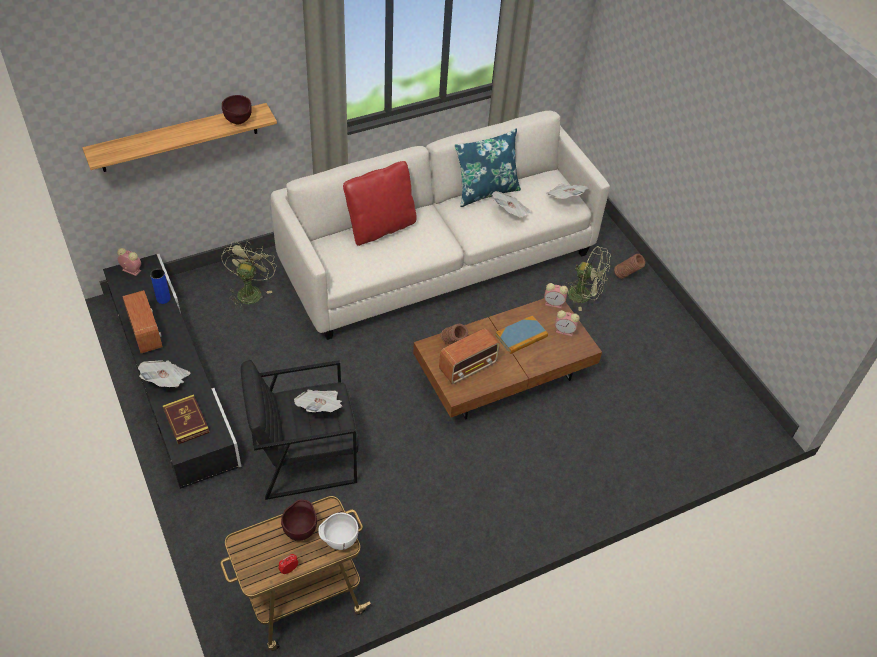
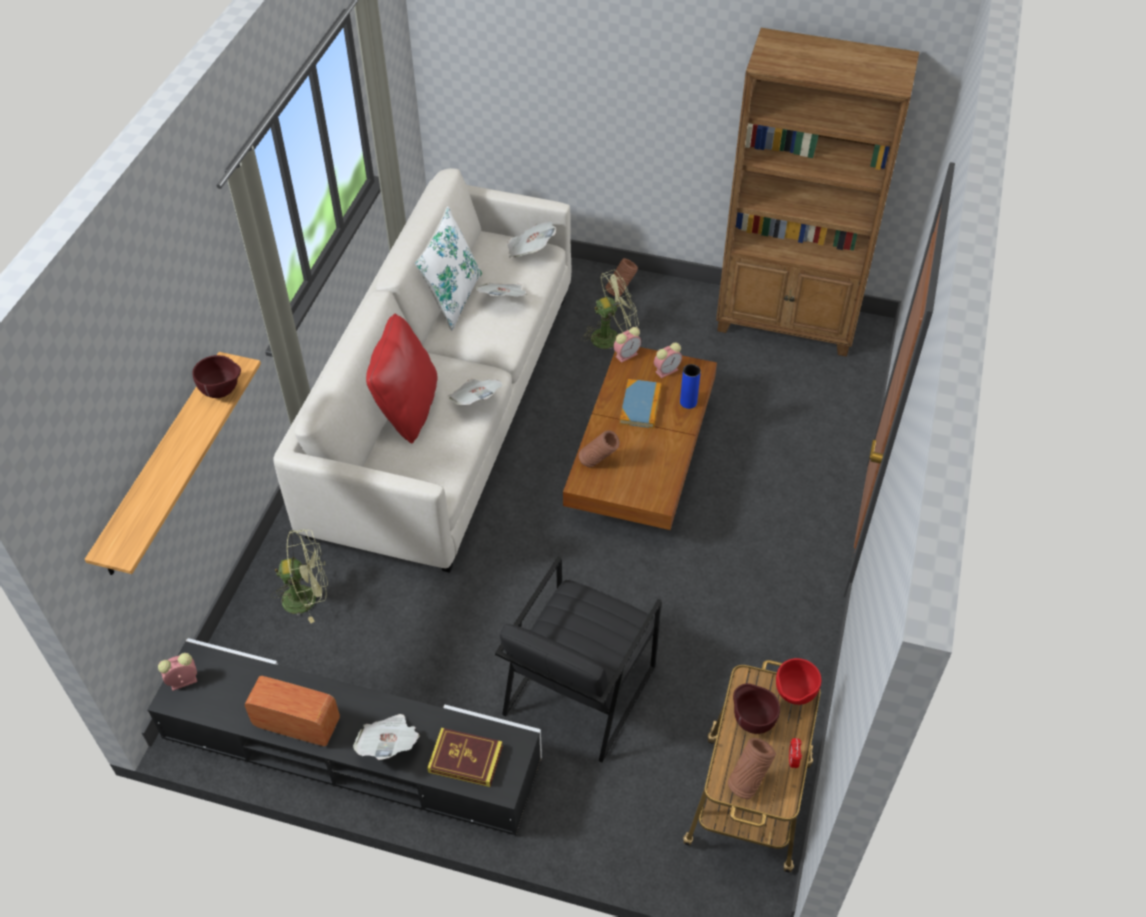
camera: 45 degrees left, 0 degrees up
blue vase [150,269,171,304] -> blue vase moved to [680,364,701,409]
green fan [221,241,276,308] -> green fan turned 120 degrees clockwise [271,529,328,623]
newspaper [294,390,342,412] -> newspaper moved to [448,379,503,405]
white bowl [318,513,359,550] -> red bowl [776,658,821,705]
radio [439,328,500,384] -> none
blue pillow [454,128,521,207] -> white pillow [415,206,482,331]
none -> brown bookcase [716,28,919,357]
none -> brown vase [728,738,776,799]

